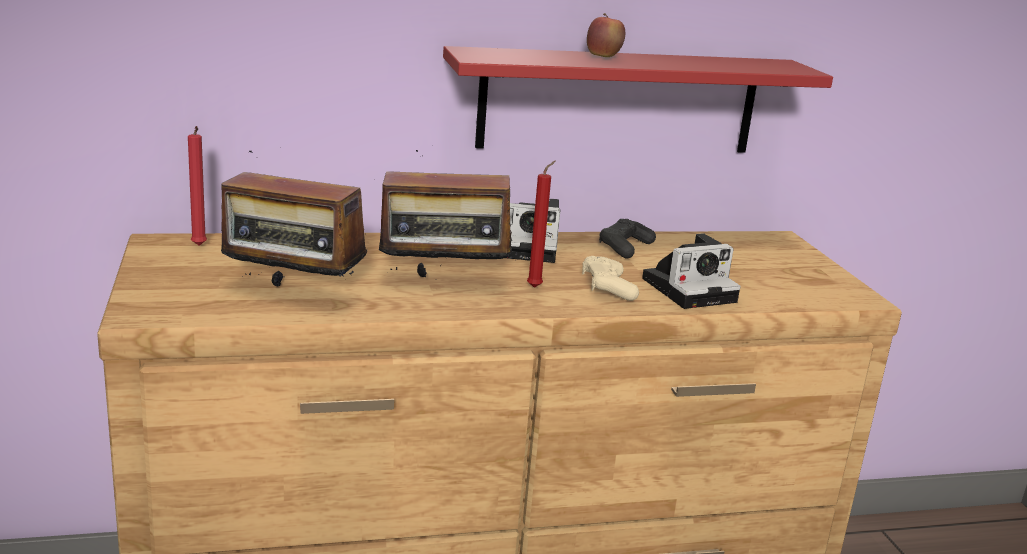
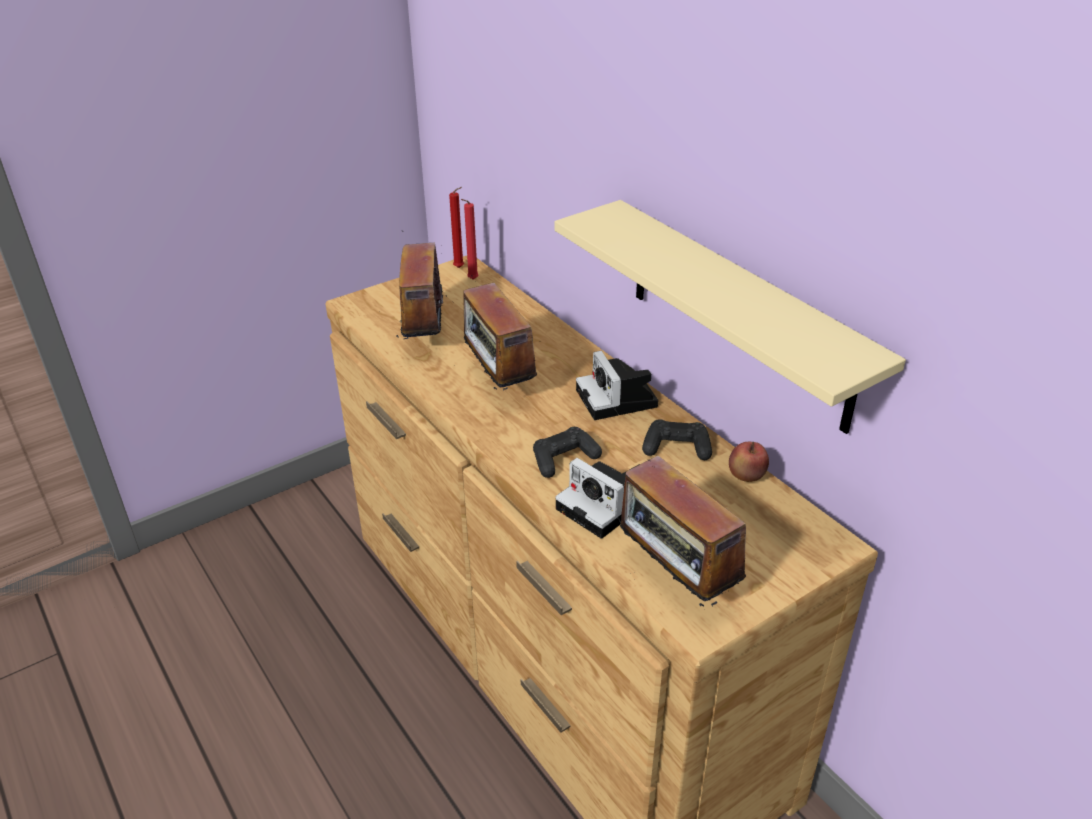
camera: 70 degrees right, 15 degrees up
red shelf [443,46,833,152] -> beige shelf [555,200,906,434]
red candle [527,161,556,288] -> red candle moved to [449,187,464,268]
beige game controller [582,256,639,301] -> black game controller [533,427,602,478]
apple [587,13,625,57] -> apple moved to [729,442,769,482]
none -> radio [620,456,746,610]

